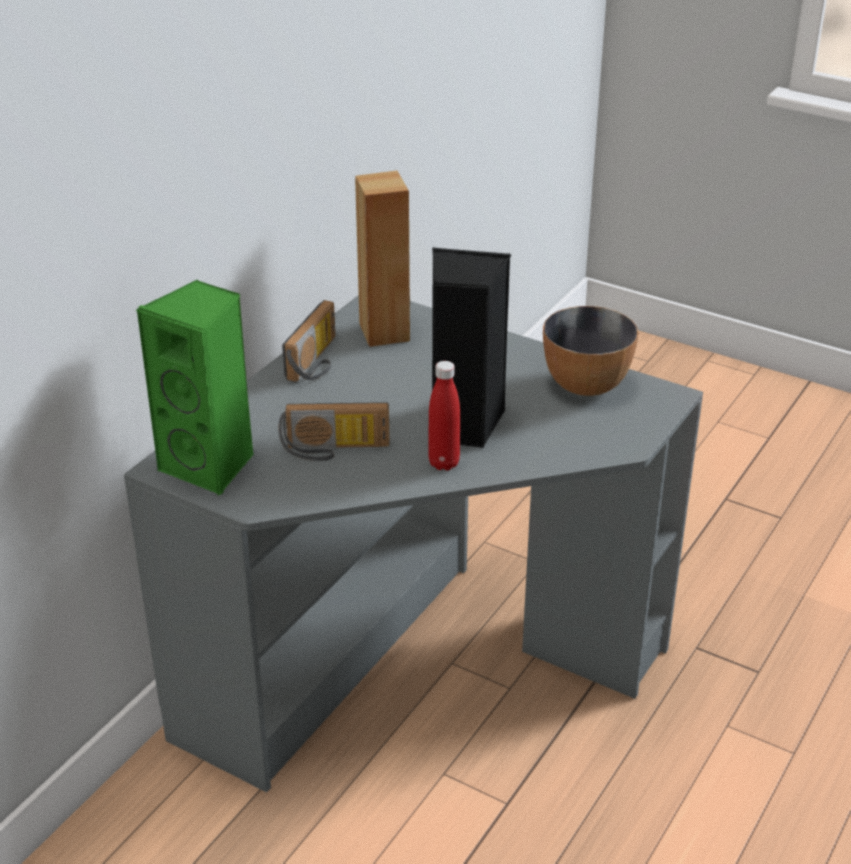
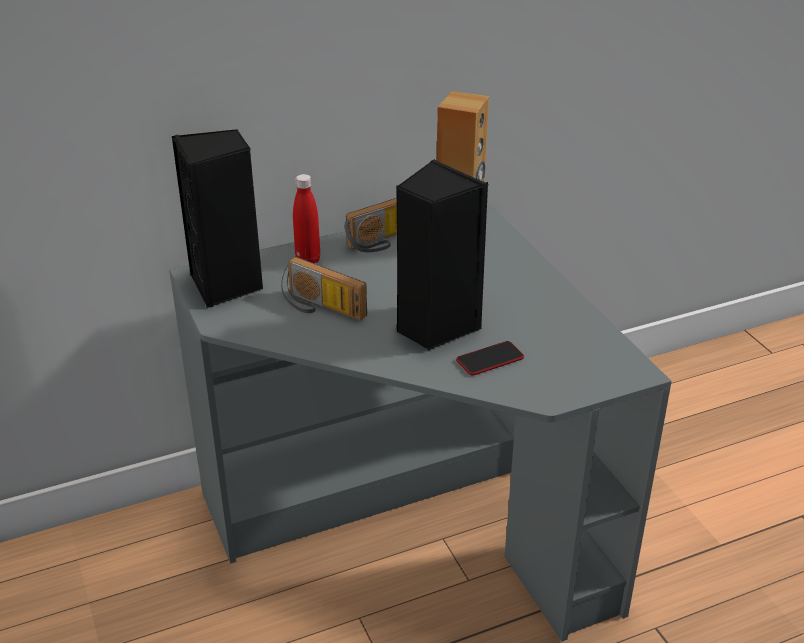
camera: 35 degrees right, 0 degrees up
green speaker [135,279,254,495] -> black speaker [172,129,263,308]
red bottle [428,361,460,471] -> red bottle moved to [293,174,320,264]
bowl [543,306,638,396] -> none
none -> phone [456,341,524,376]

